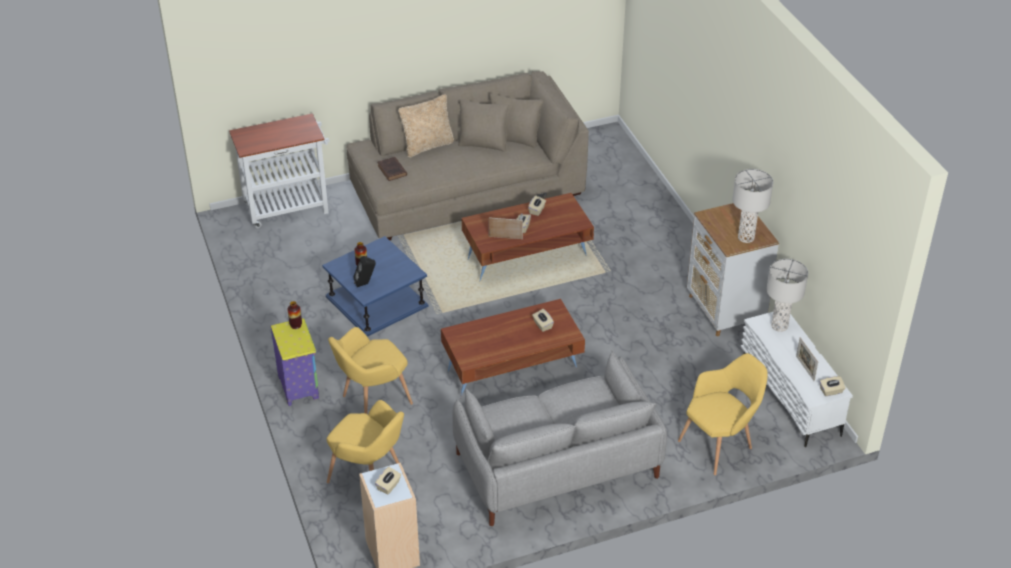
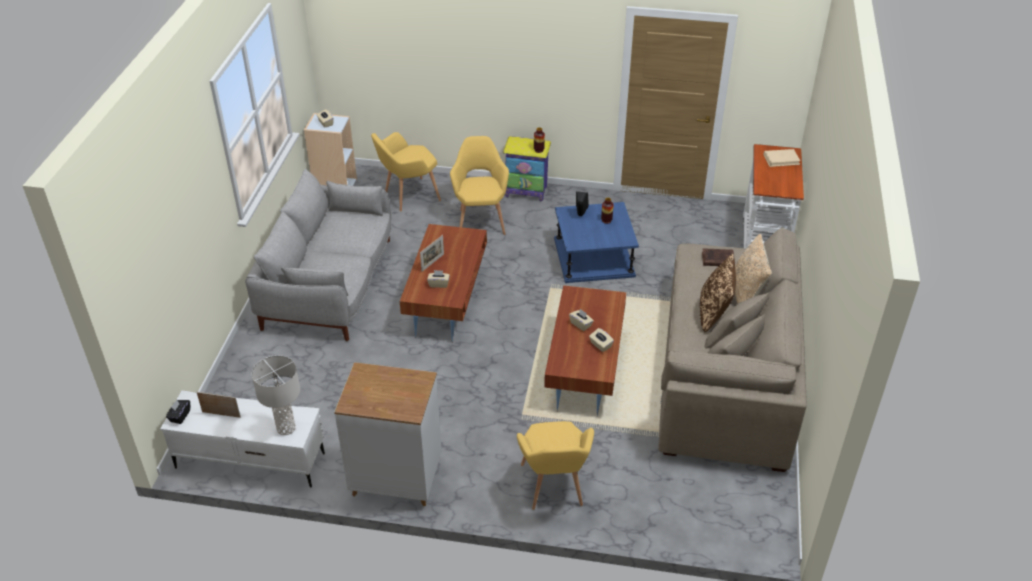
camera: 120 degrees right, 0 degrees up
picture frame [489,217,523,239] -> picture frame moved to [420,235,444,272]
yellow armchair [678,353,768,475] -> yellow armchair moved to [517,421,594,510]
white table lamp [732,169,773,243] -> none
beige tissue box [820,376,846,396] -> black tissue box [166,400,190,424]
none -> brown pillow [700,254,736,332]
none -> beige book [764,149,800,167]

